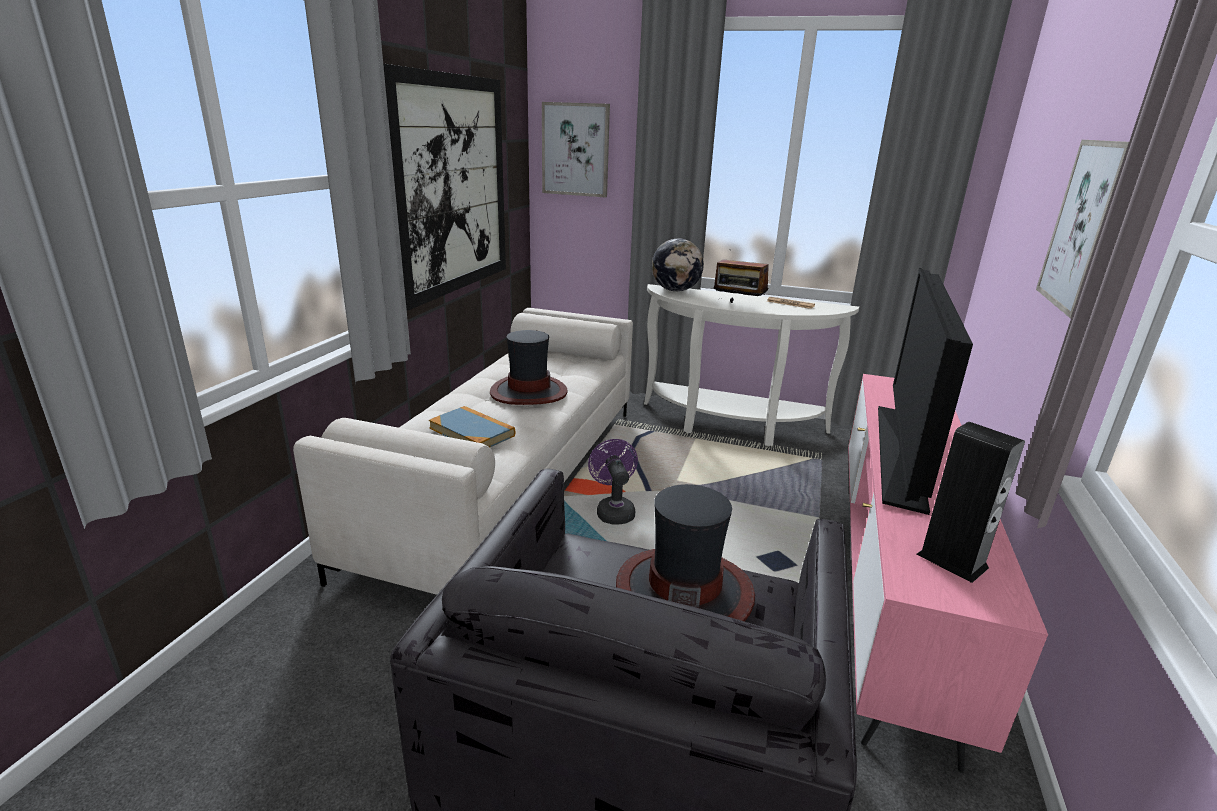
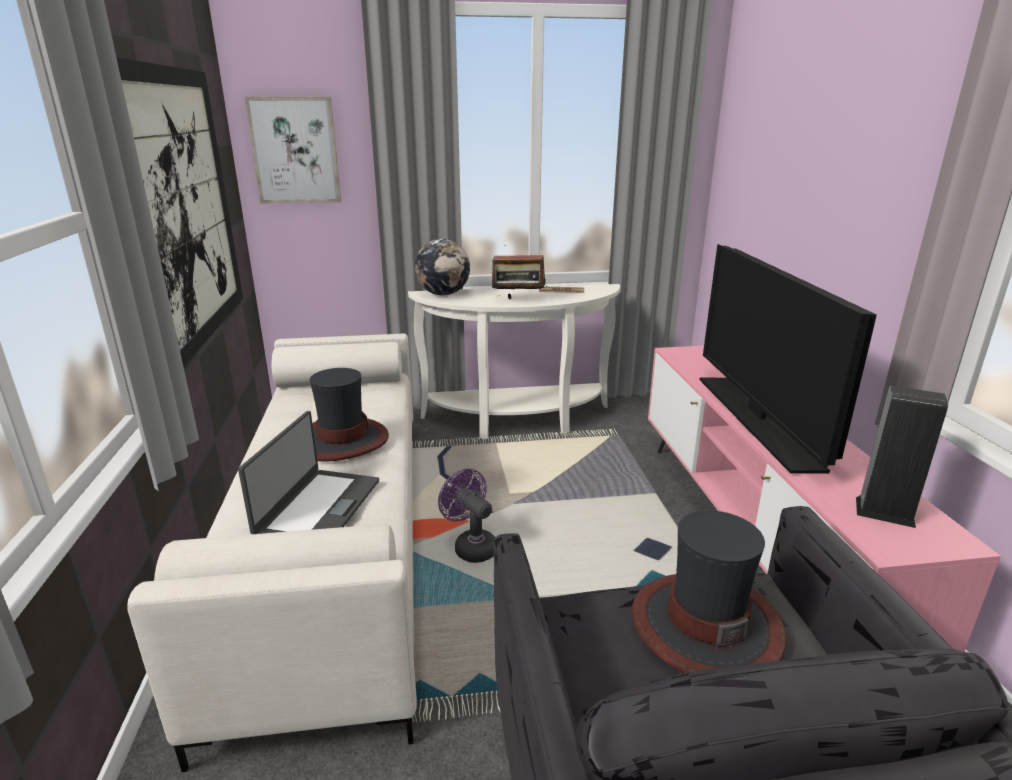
camera: 25 degrees left, 0 degrees up
book [429,406,515,448] -> laptop [238,411,379,534]
picture [1036,140,1129,318] -> none

